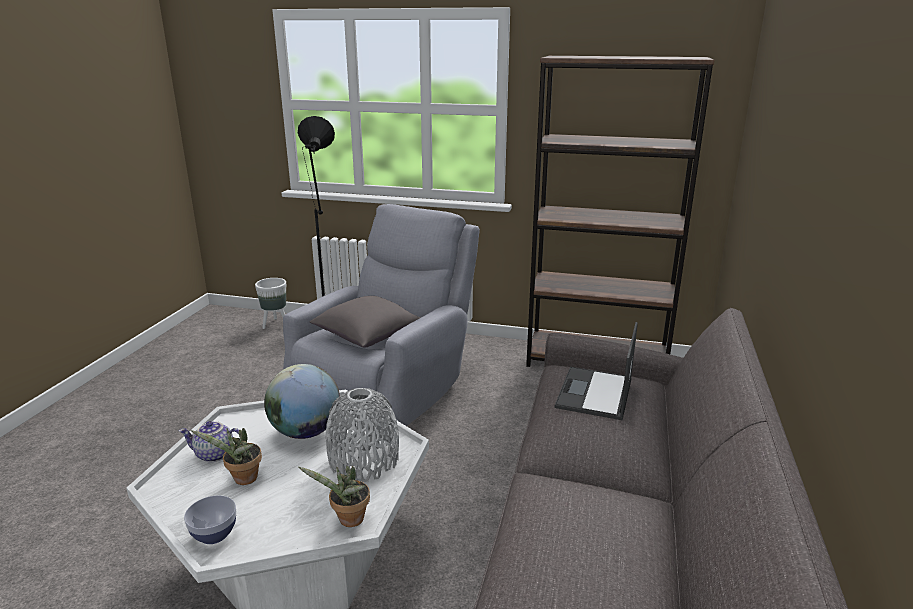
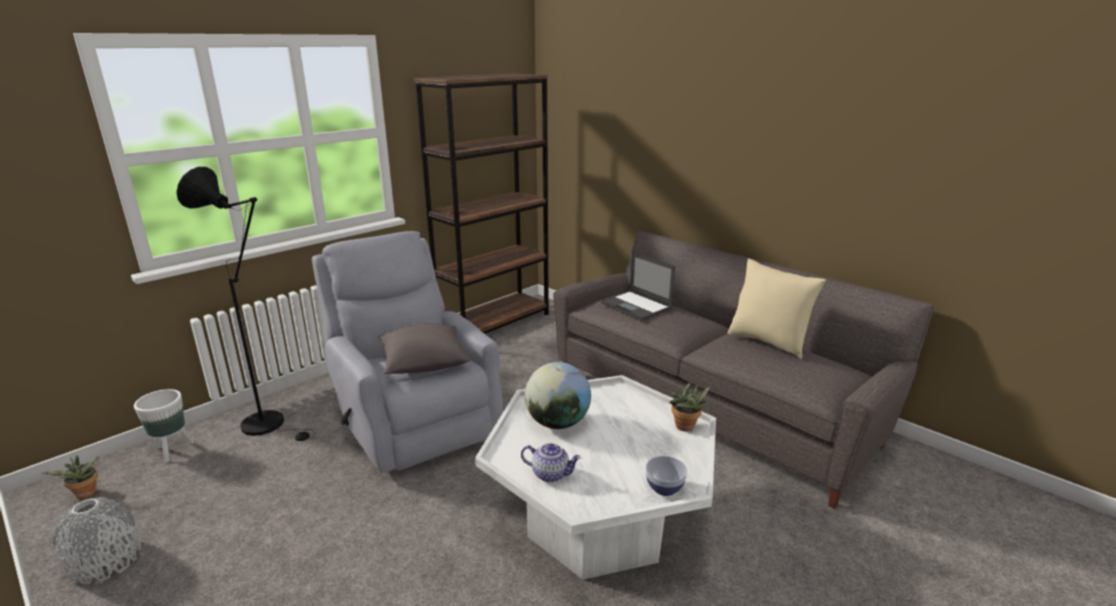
camera: 60 degrees left, 0 degrees up
teapot [179,421,239,462] -> teapot turned 105 degrees counterclockwise [521,443,581,482]
potted plant [191,428,262,485] -> potted plant moved to [42,455,98,499]
grey vase [326,388,399,482] -> grey vase moved to [53,497,141,584]
none -> beige pillow [727,259,826,359]

